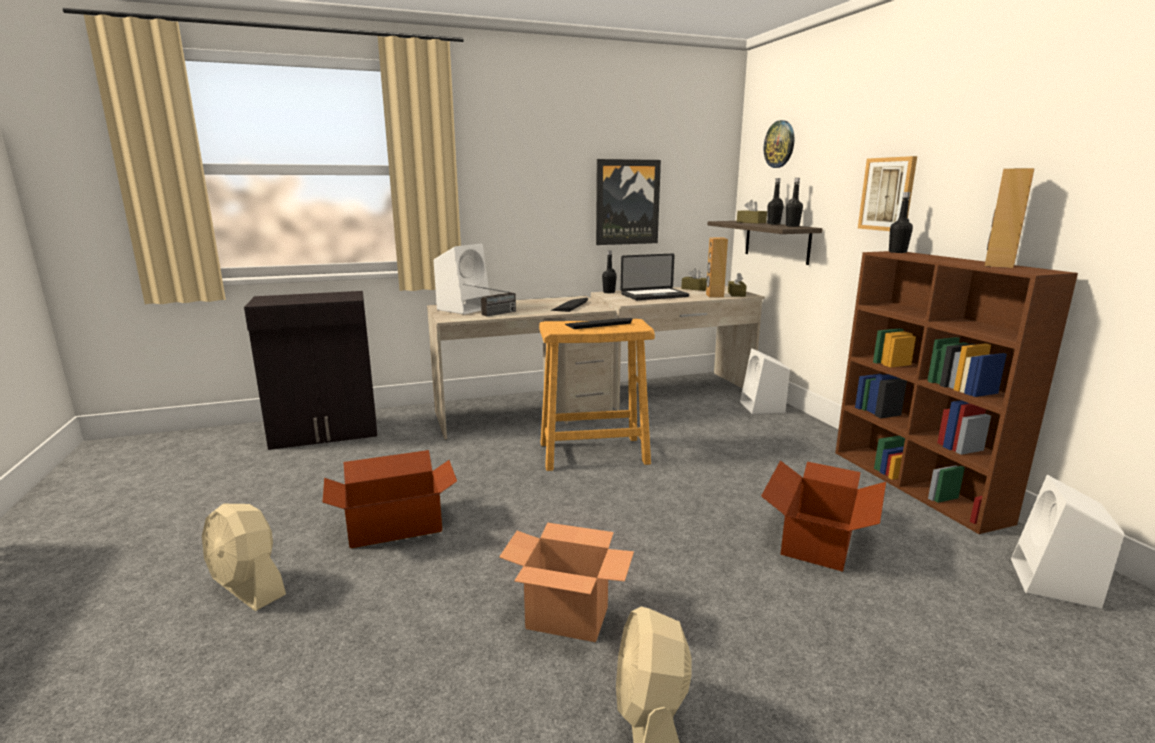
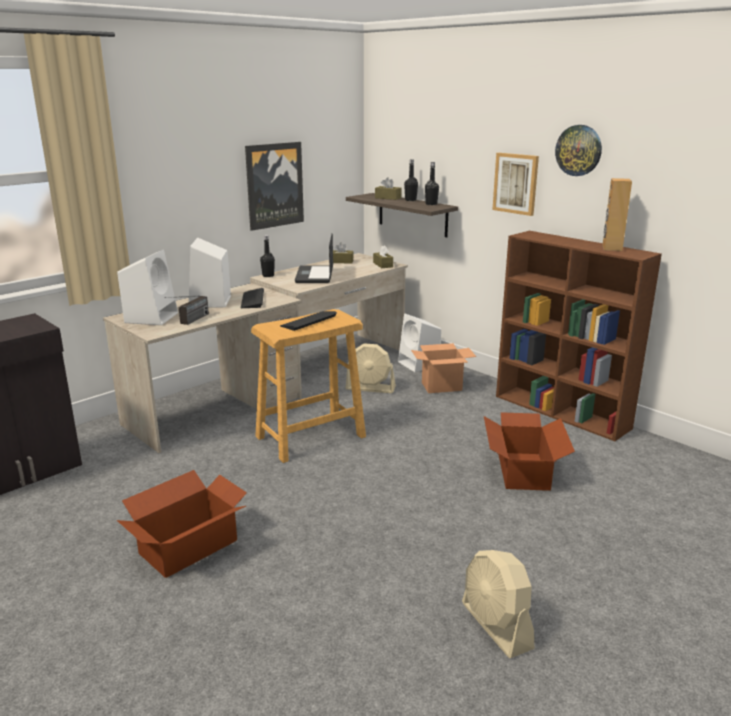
camera: 25 degrees left, 5 degrees up
beige fan [202,504,286,611] -> beige fan moved to [346,344,396,393]
cardboard box [499,523,634,642] -> cardboard box moved to [411,343,476,393]
laptop [621,253,689,300] -> laptop turned 135 degrees clockwise [295,234,333,283]
brown speaker [706,238,728,298] -> none
wall clock [764,120,794,168] -> wall clock moved to [555,125,602,176]
black bottle [889,192,913,253] -> none
white speaker [1011,475,1124,609] -> white speaker moved to [189,238,231,308]

